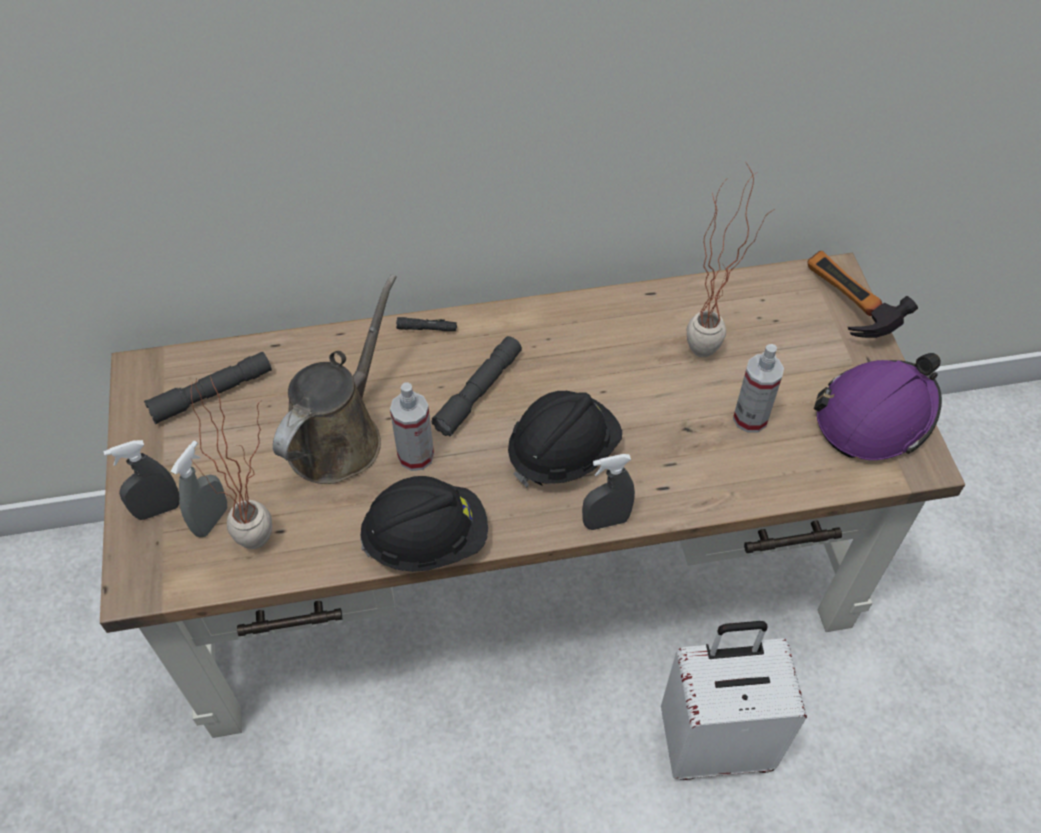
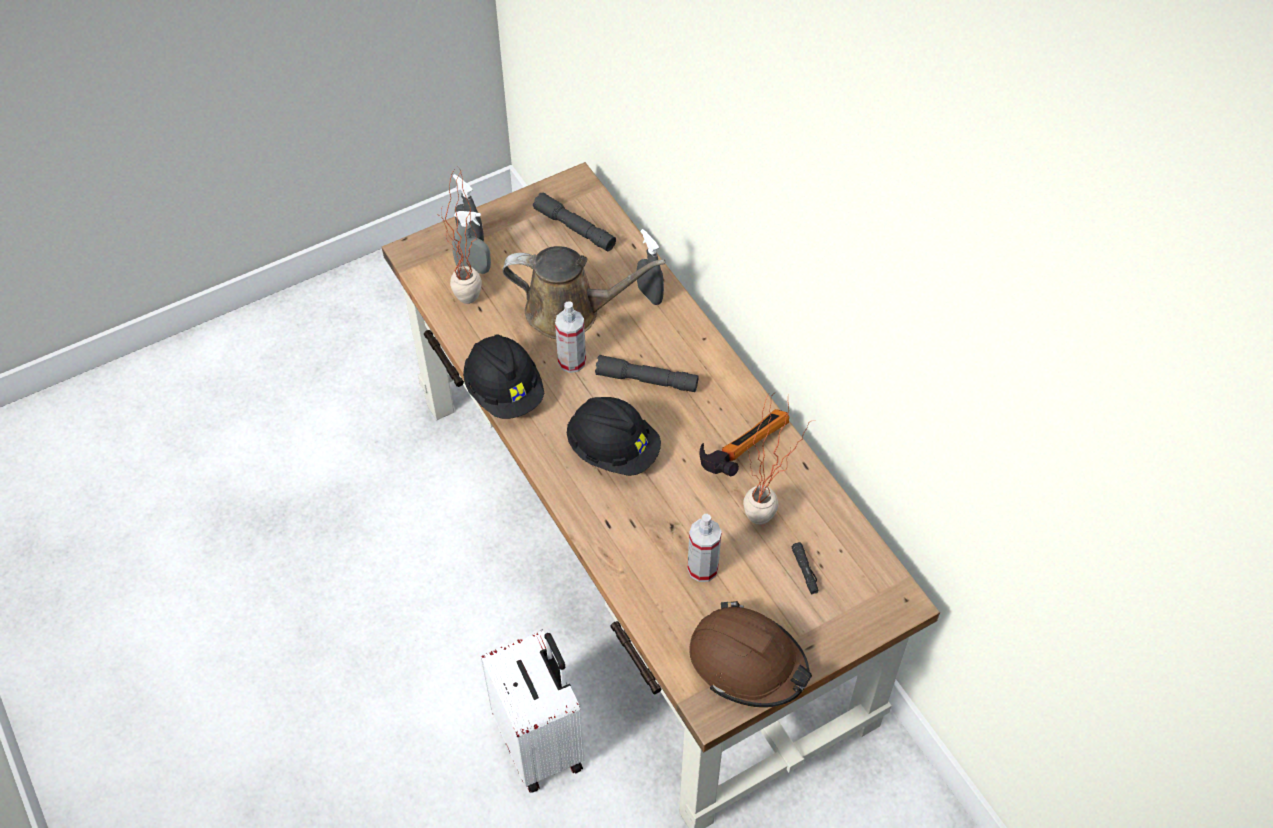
camera: 70 degrees right, 0 degrees up
black flashlight [396,317,457,331] -> black flashlight moved to [791,542,818,594]
grey spray bottle [582,454,635,530] -> grey spray bottle moved to [637,229,664,305]
hammer [807,251,918,338] -> hammer moved to [699,409,789,476]
purple hard hat [814,353,942,460] -> brown hard hat [689,601,812,707]

